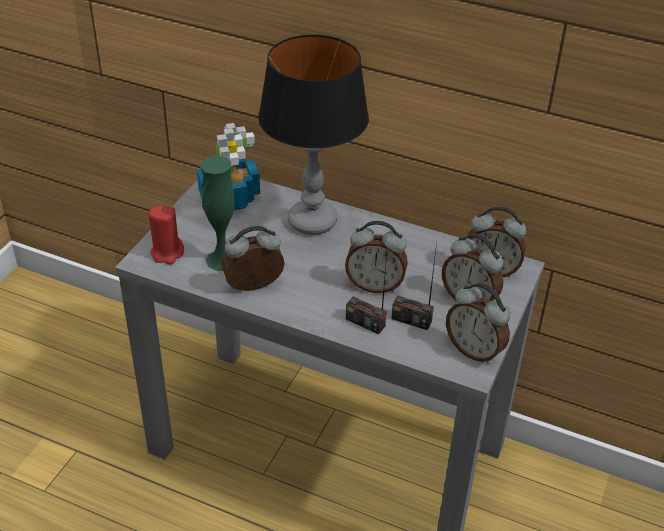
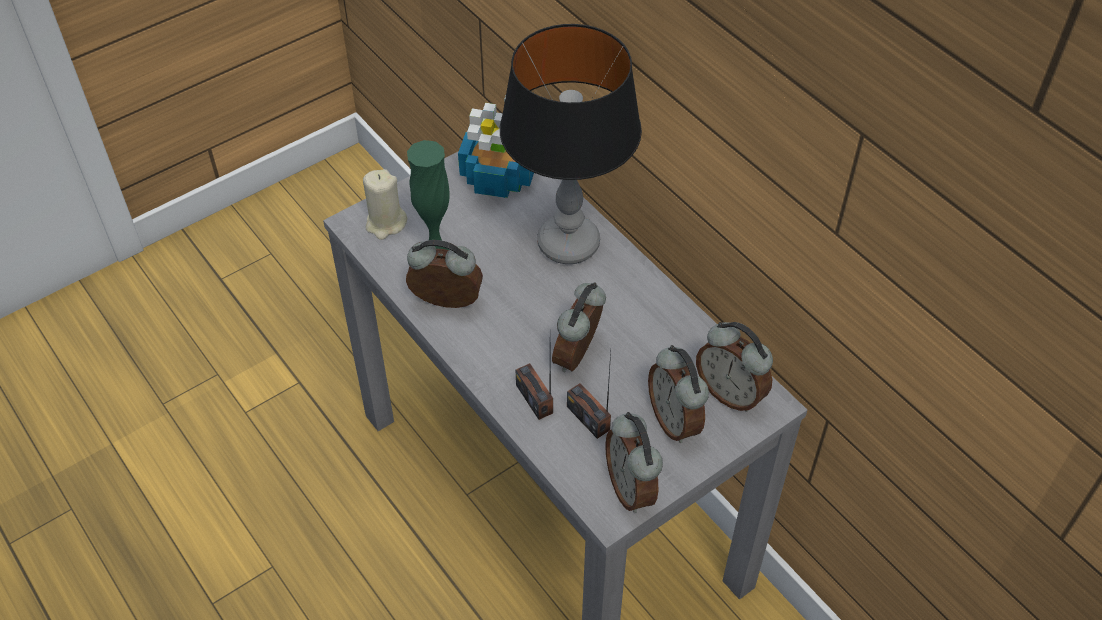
camera: 30 degrees right, 10 degrees up
red candle [149,205,184,264] -> beige candle [363,169,407,240]
alarm clock [345,221,408,293] -> alarm clock turned 75 degrees clockwise [552,282,606,372]

